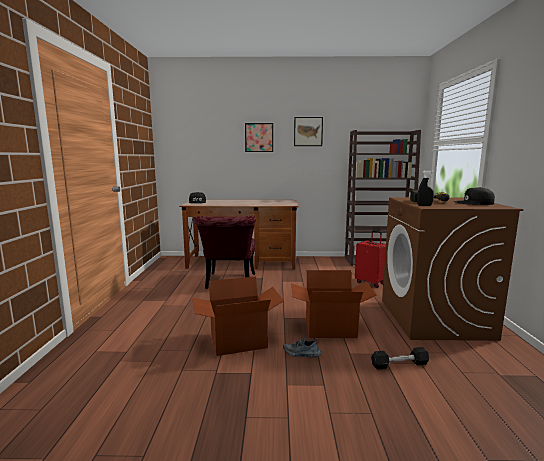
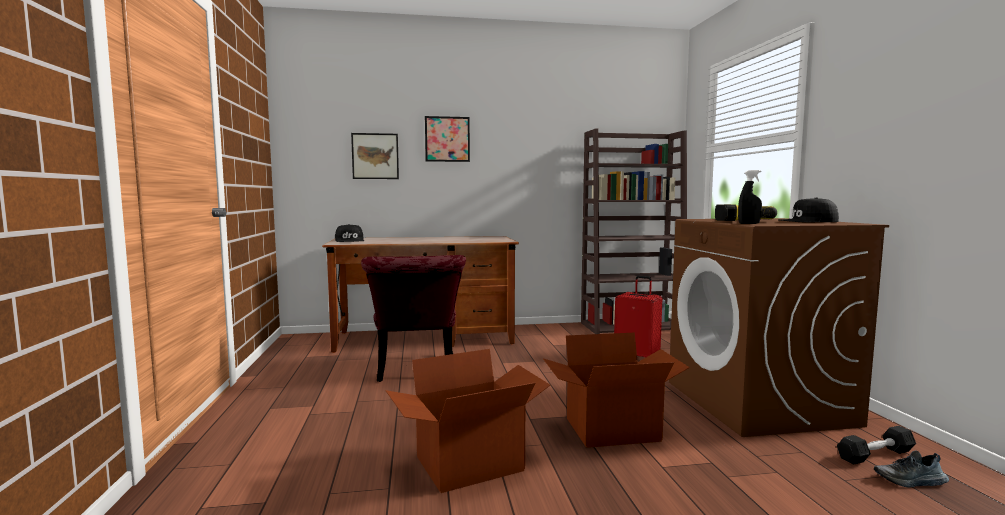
camera: 10 degrees left, 5 degrees down
shoe [283,337,321,357] -> shoe moved to [874,451,949,488]
picture [294,117,323,146] -> picture moved to [351,133,399,179]
black dumbbell [371,347,429,369] -> black dumbbell moved to [837,426,916,465]

